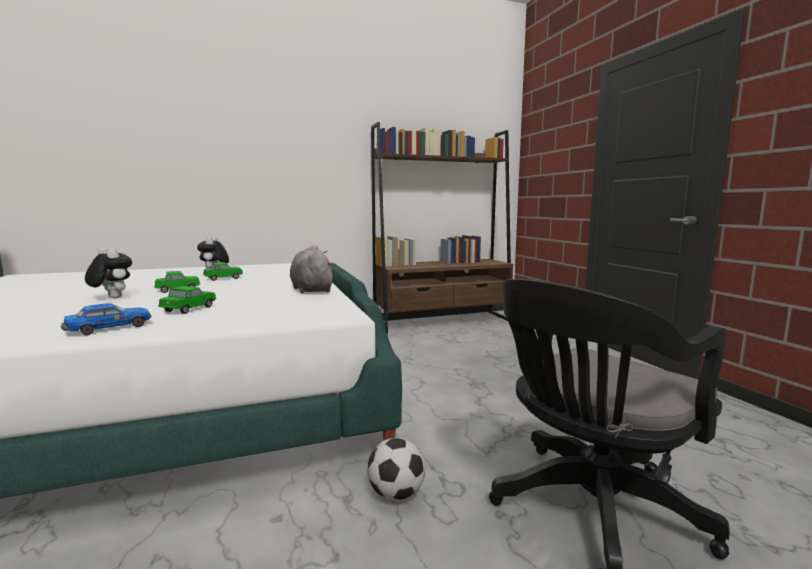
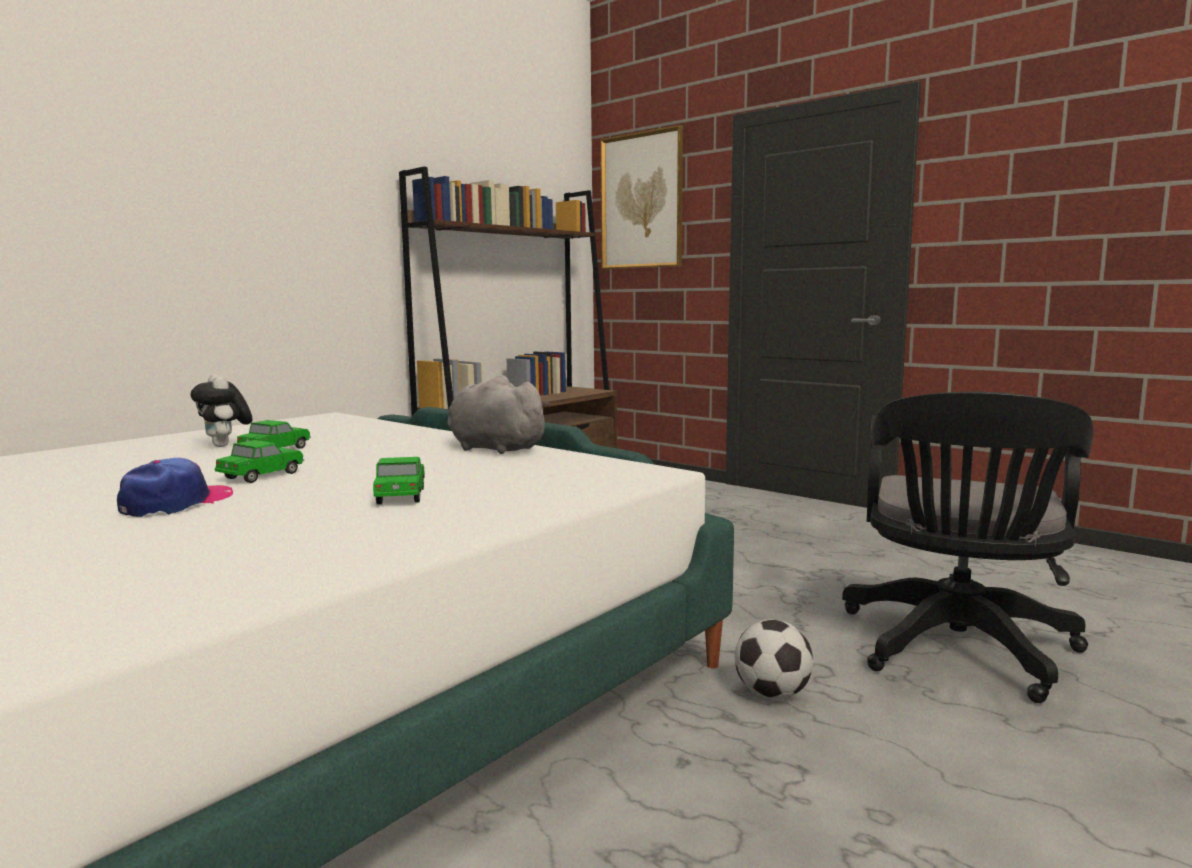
camera: 30 degrees left, 0 degrees up
toy car [61,303,151,335] -> none
plush toy [85,248,132,299] -> cap [117,458,233,517]
none -> picture [600,125,683,269]

